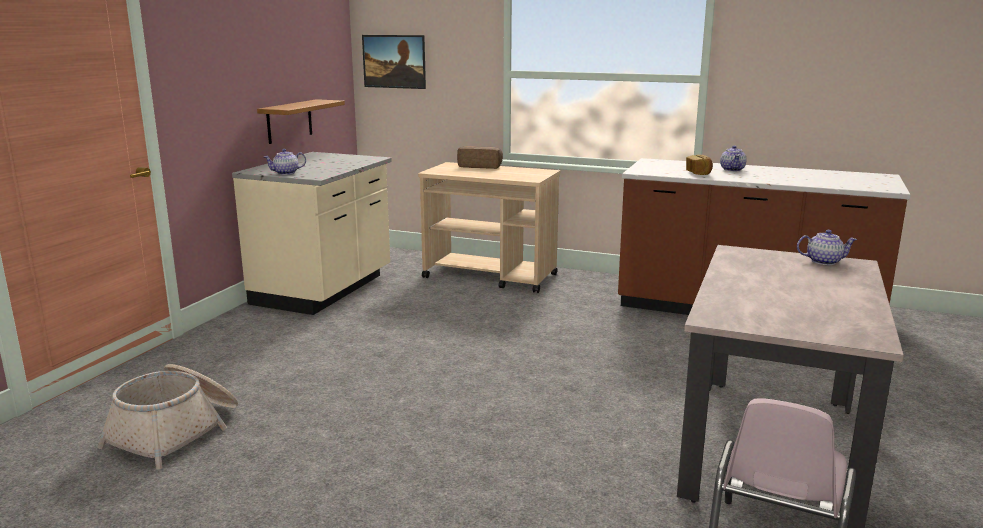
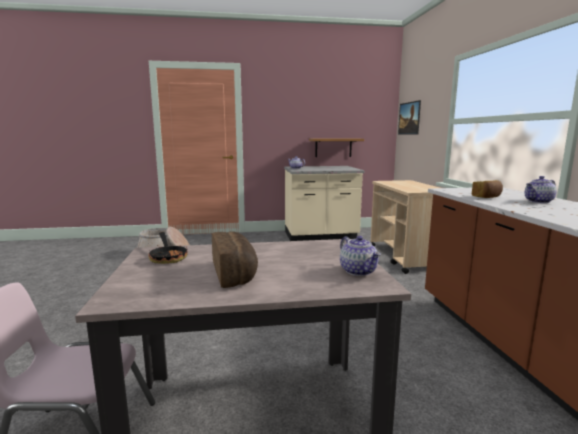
camera: 60 degrees right, 5 degrees down
bread [457,146,503,169] -> bread moved to [212,231,258,288]
none -> frying pan [148,232,188,264]

